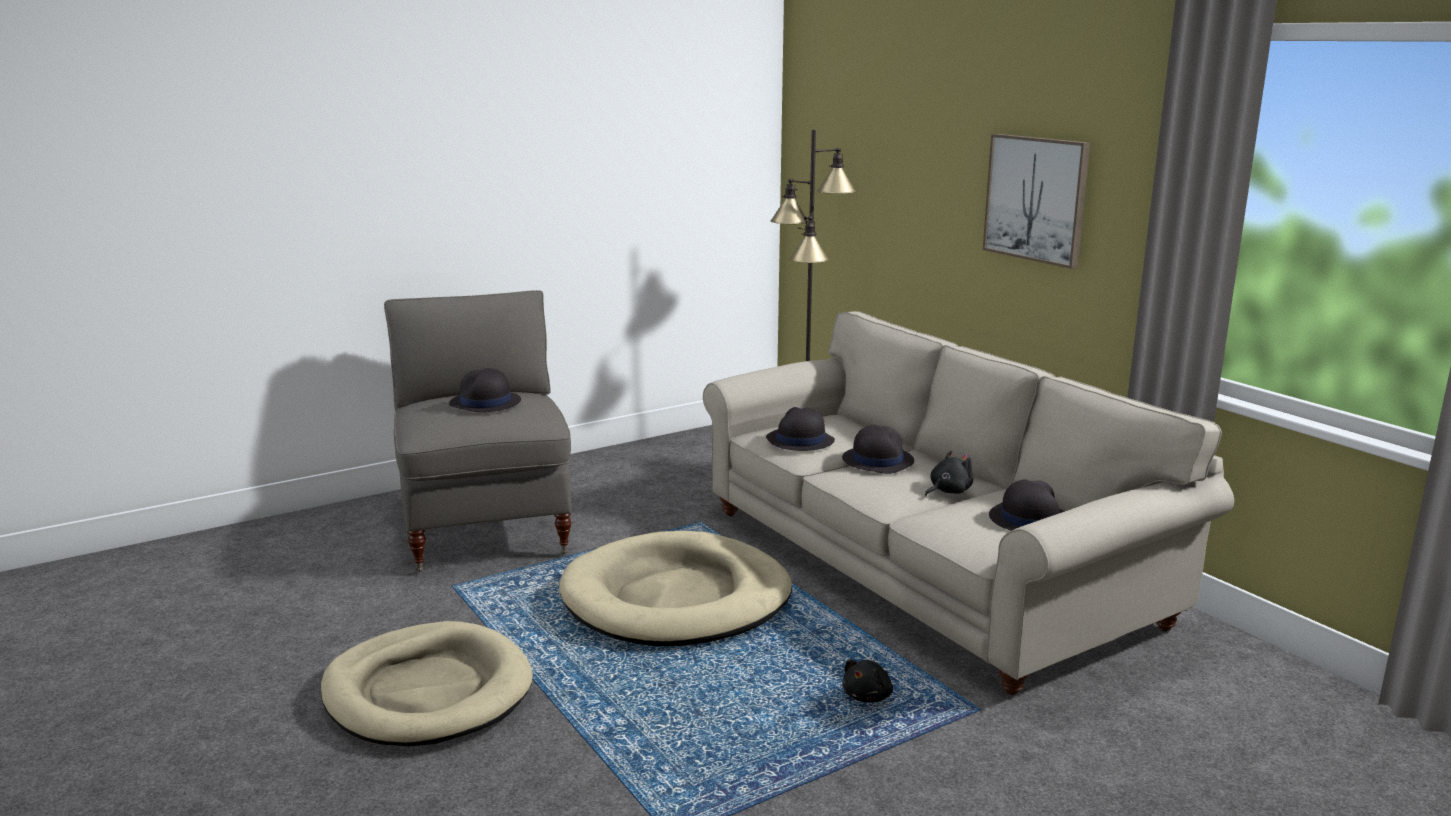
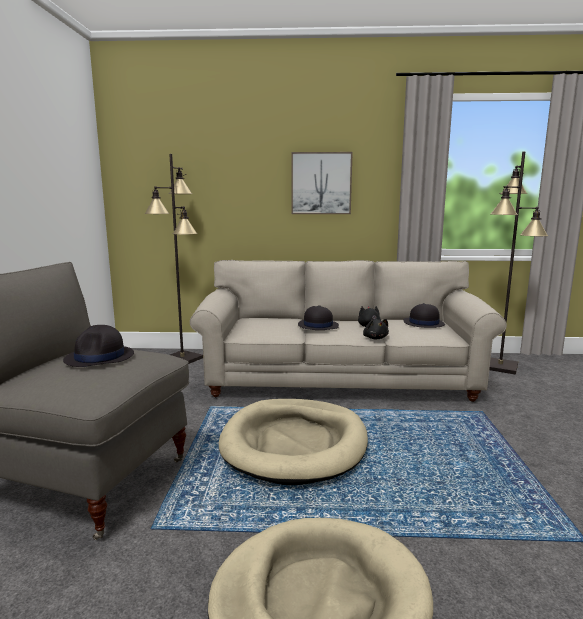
camera: 55 degrees left, 5 degrees down
black hat [766,407,835,451] -> none
black plush toy [842,659,893,702] -> black plush toy moved to [363,319,389,339]
none -> black floor lamp [489,151,548,375]

